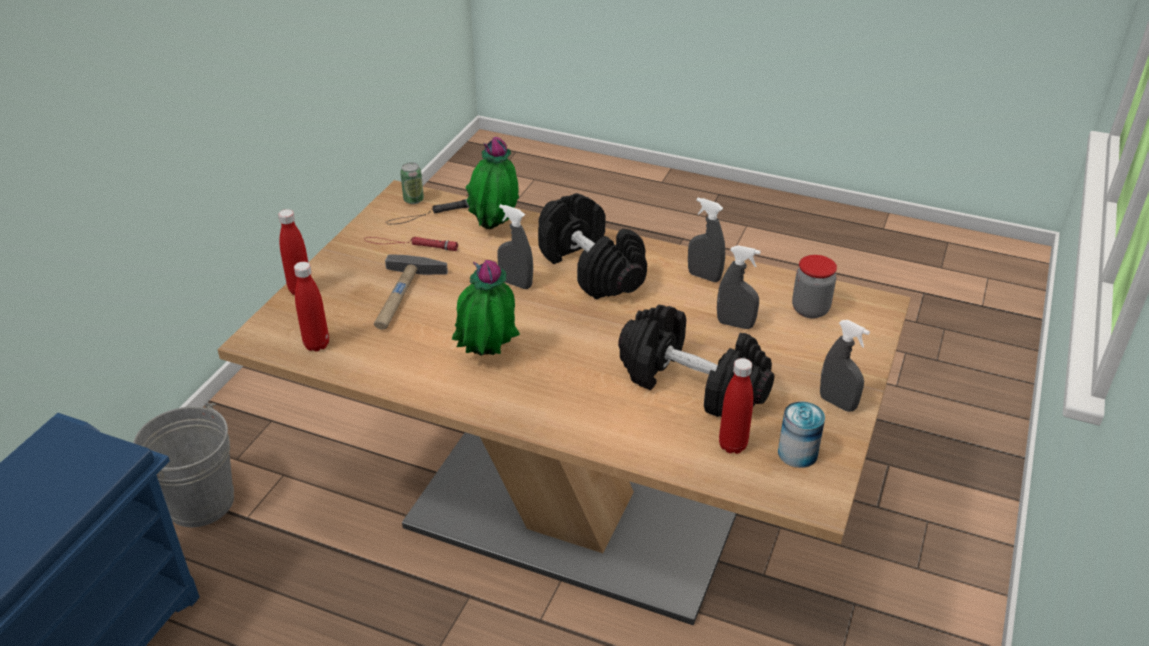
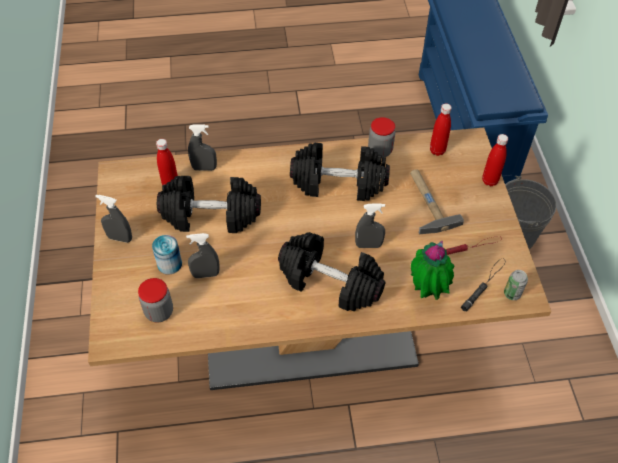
camera: 150 degrees right, 15 degrees up
potted plant [452,260,520,356] -> black dumbbell [290,143,390,201]
grey spray bottle [688,198,725,282] -> grey spray bottle moved to [188,125,217,171]
can [778,401,825,468] -> can moved to [152,235,182,275]
none -> jar [368,117,395,157]

